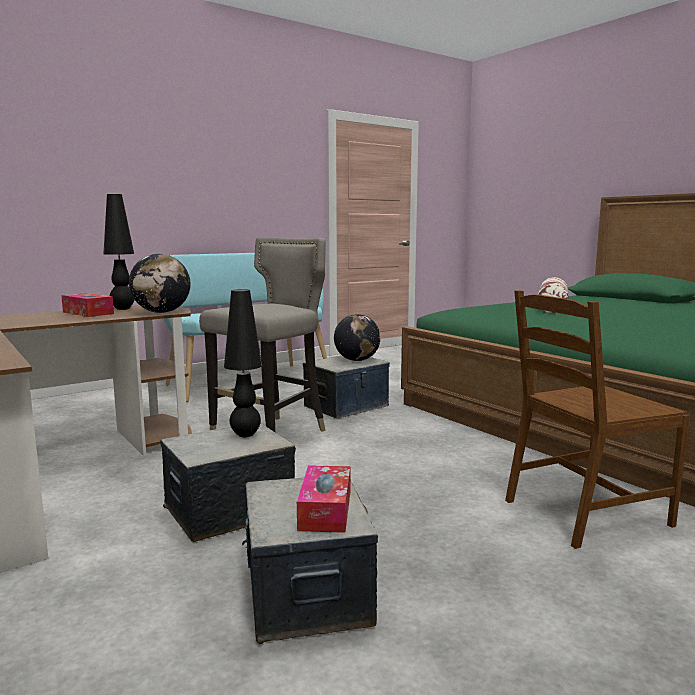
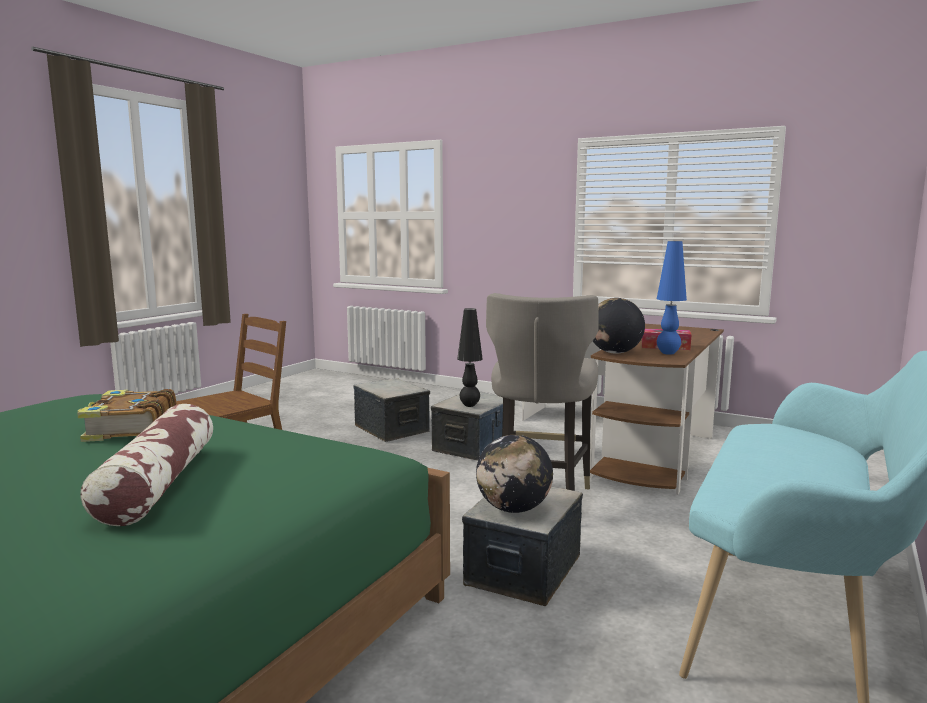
camera: 155 degrees right, 0 degrees up
black table lamp [103,194,135,310] -> blue table lamp [657,241,687,355]
tissue box [297,465,350,533] -> none
none -> book [77,389,176,442]

